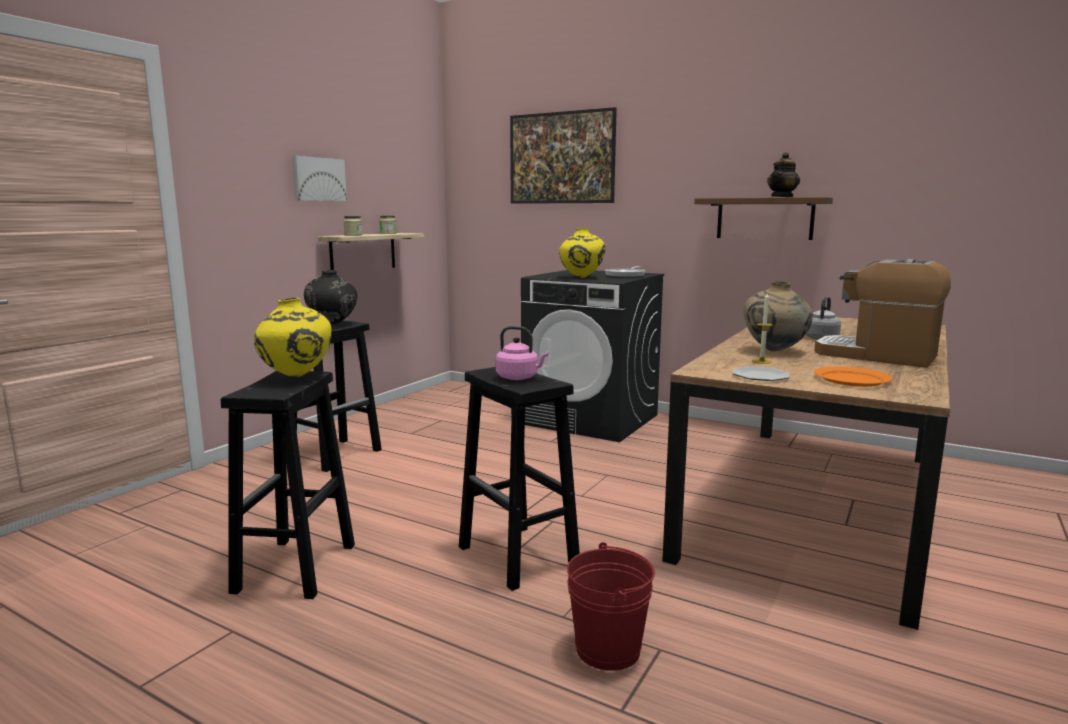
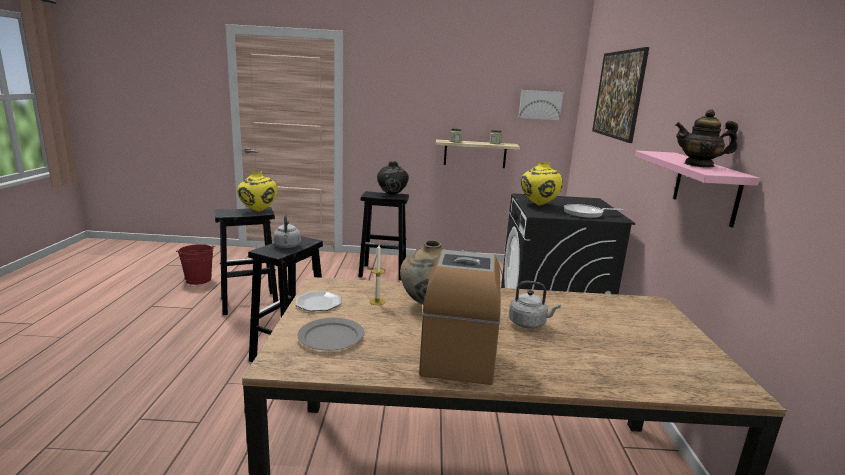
camera: 60 degrees right, 5 degrees up
picture [292,156,347,201] -> picture moved to [519,90,564,120]
pink kettle [496,326,549,380] -> grey kettle [273,213,301,248]
red bucket [567,542,655,671] -> red bucket moved to [176,244,215,285]
brown shelf [694,197,833,240] -> pink shelf [635,150,760,227]
orange plate [814,366,892,387] -> grey plate [298,318,365,350]

